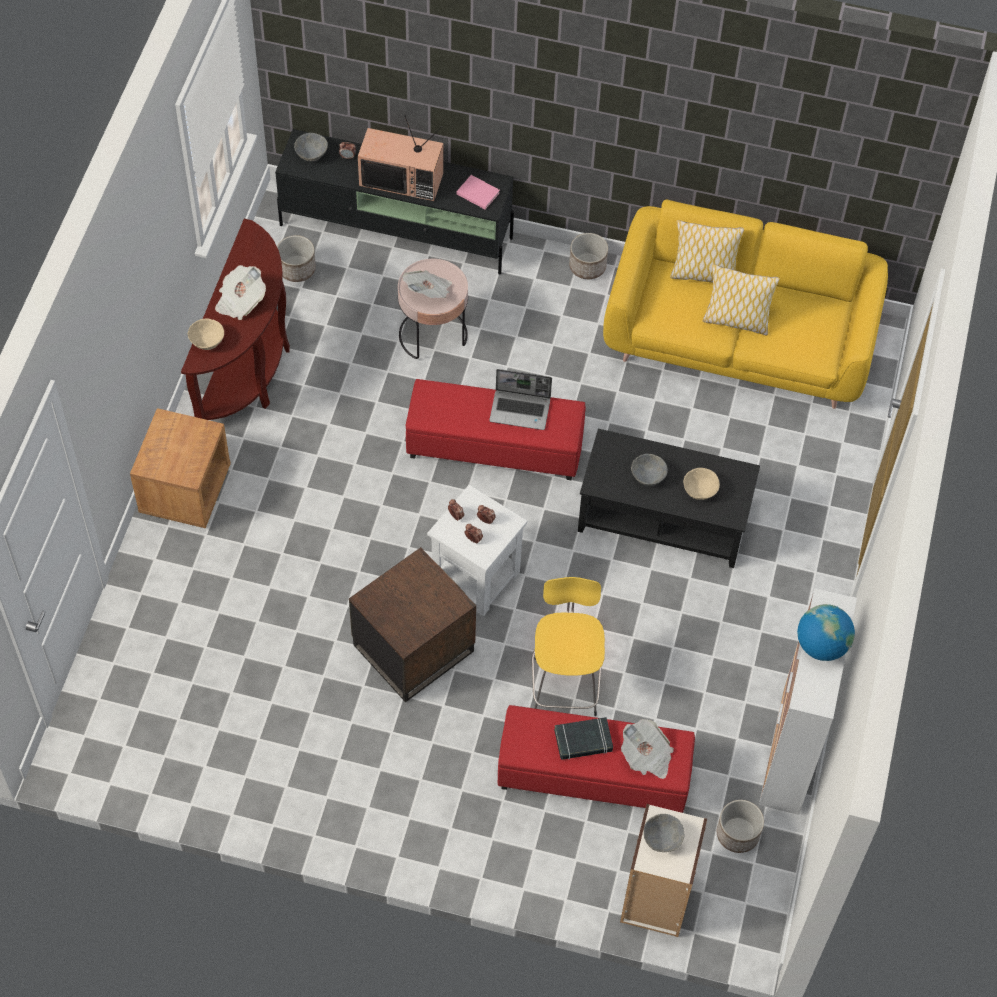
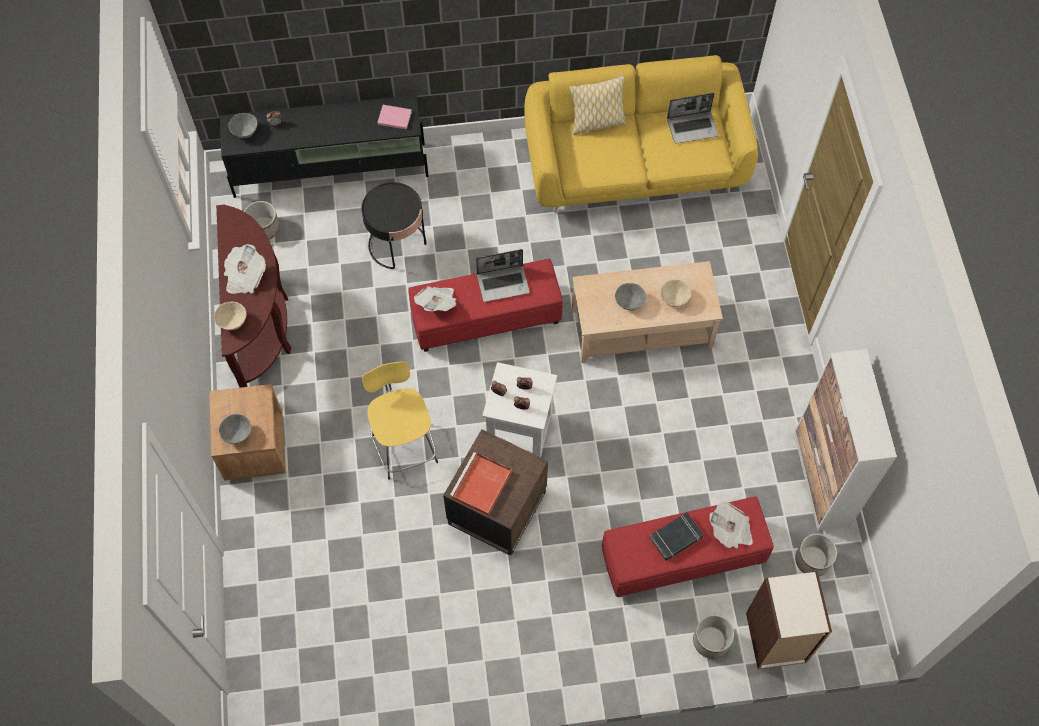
camera: 20 degrees left, 5 degrees up
television [358,116,444,201] -> none
pink side table [398,259,468,359] -> black side table [361,182,426,269]
newspaper [402,270,452,298] -> newspaper moved to [414,286,457,311]
yellow stool [532,577,605,716] -> yellow stool moved to [362,361,438,480]
planter [569,233,608,279] -> planter moved to [693,615,734,659]
black coffee table [578,428,760,568] -> beige coffee table [572,261,723,363]
grey bowl [643,814,684,852] -> grey bowl moved to [219,414,251,444]
pillow [703,264,780,336] -> none
globe [797,604,855,661] -> none
none -> red tray [450,452,512,516]
none -> laptop [667,93,719,144]

